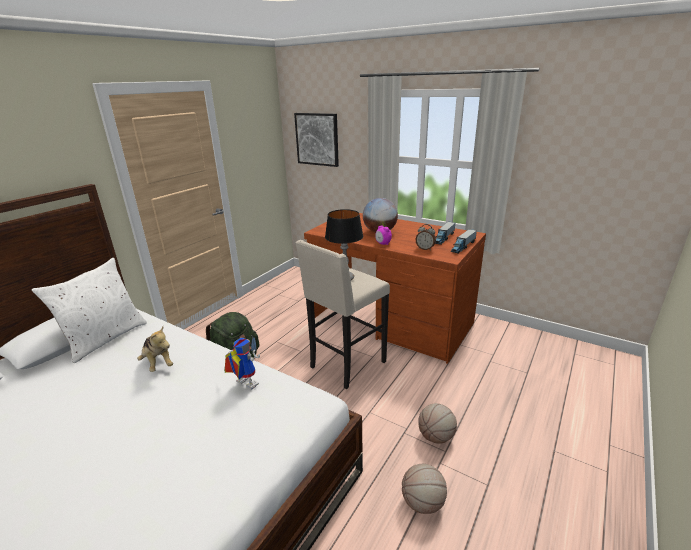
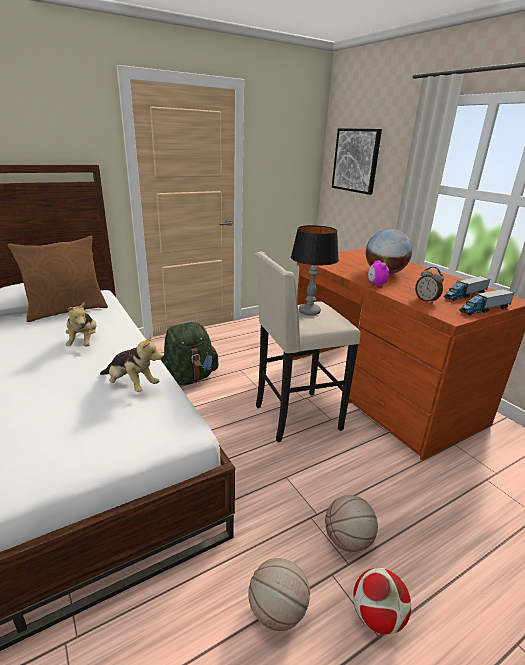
camera: 25 degrees right, 0 degrees up
white pillow [32,258,147,363] -> brown pillow [8,236,108,322]
toy robot [224,338,260,390] -> plush toy [100,333,163,392]
none -> football [353,568,411,634]

